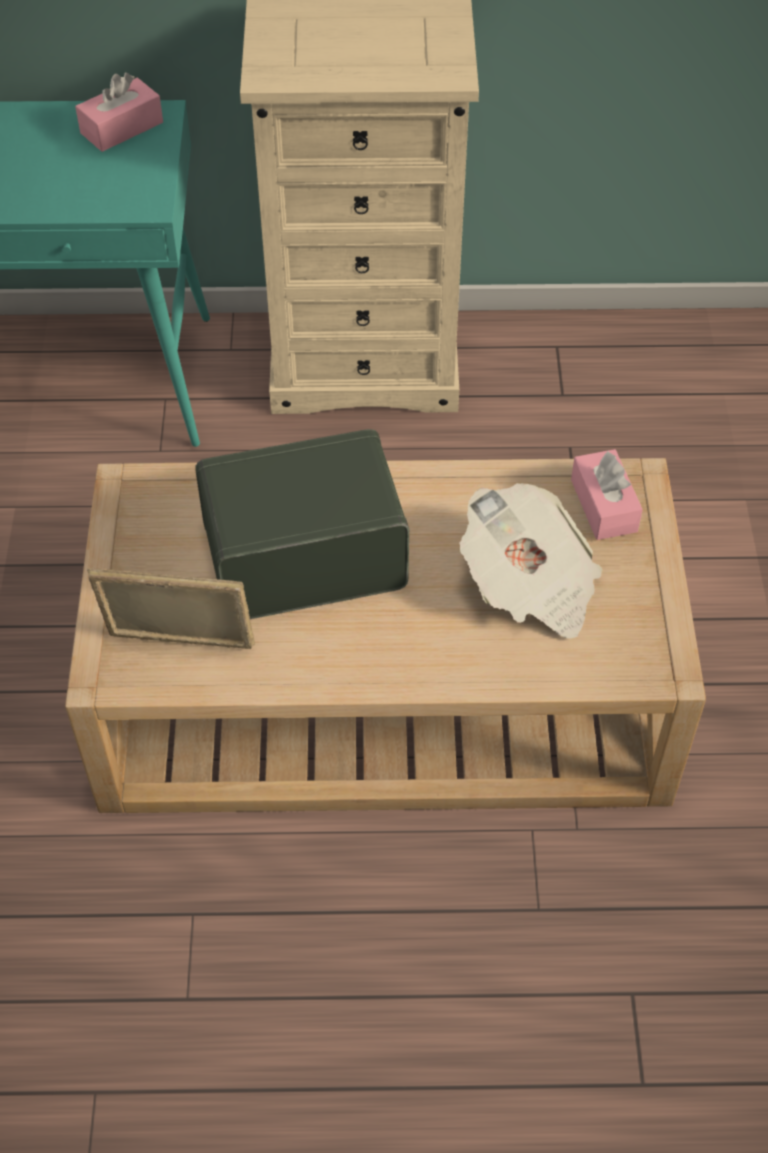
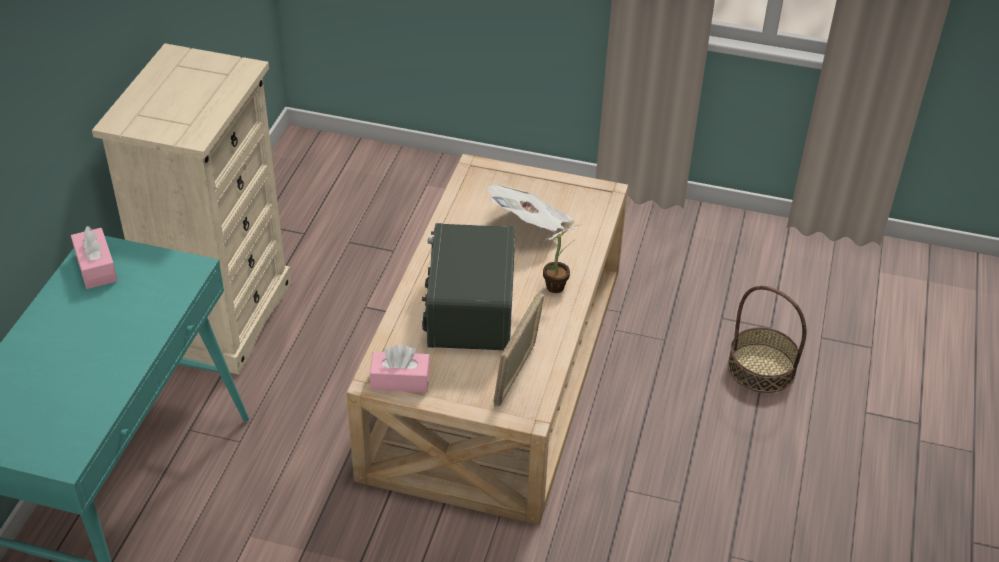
camera: 75 degrees left, 10 degrees down
pink tissue box [571,449,643,540] -> pink tissue box moved to [370,345,430,393]
none -> potted plant [538,224,582,293]
none -> basket [728,286,806,393]

